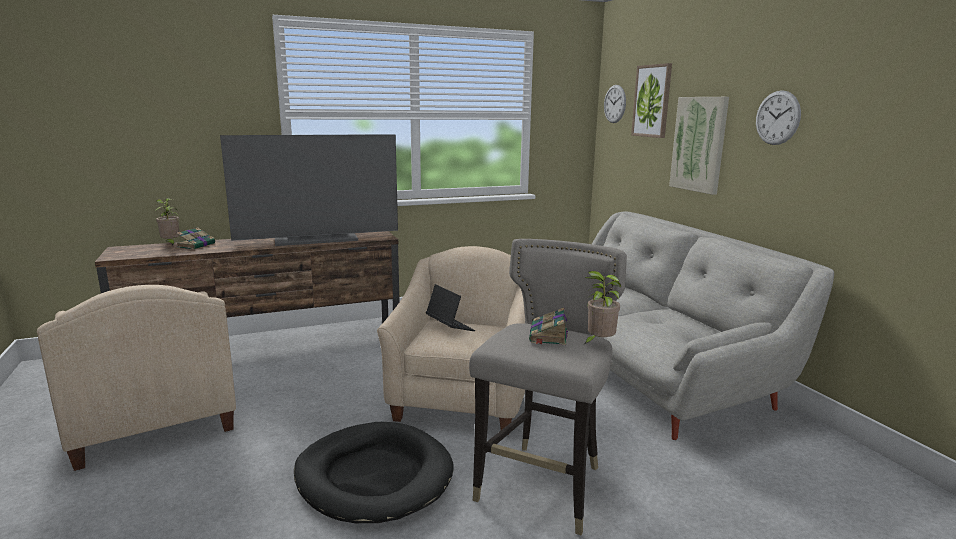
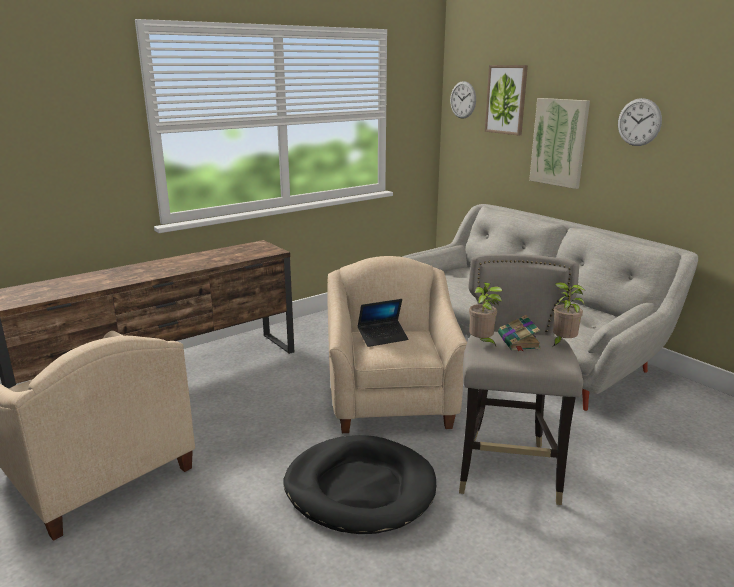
camera: 15 degrees left, 5 degrees up
potted plant [155,198,179,246] -> potted plant moved to [469,282,503,346]
book [176,227,215,250] -> none
television [220,134,398,246] -> none
laptop [426,284,475,331] -> laptop turned 120 degrees clockwise [357,299,408,347]

